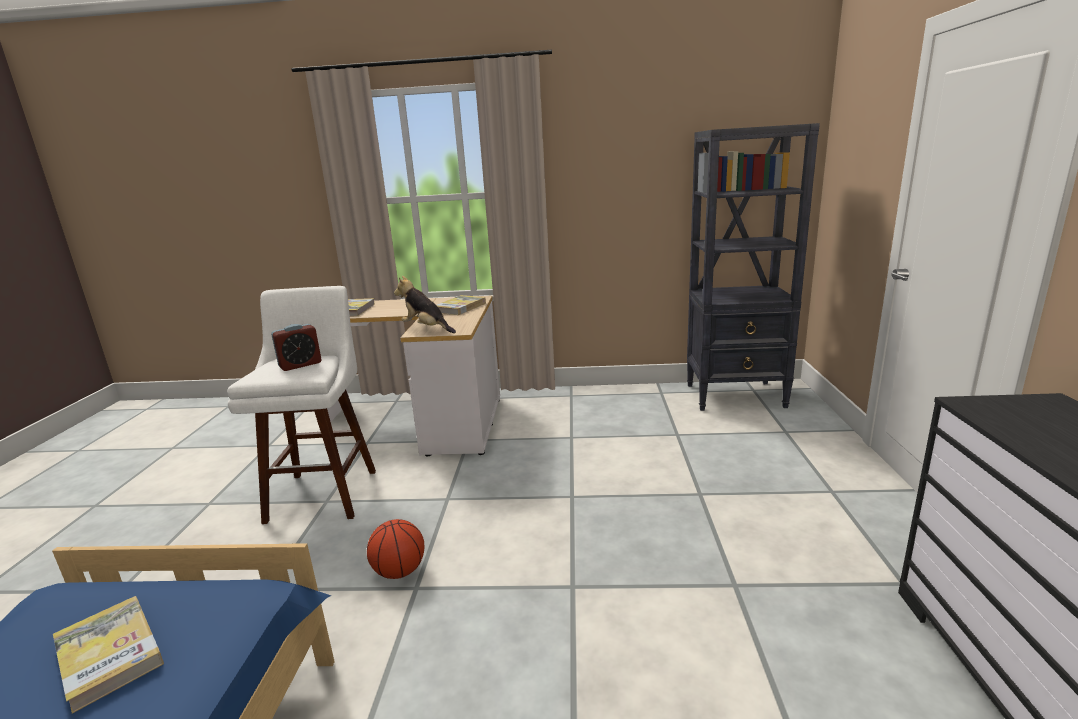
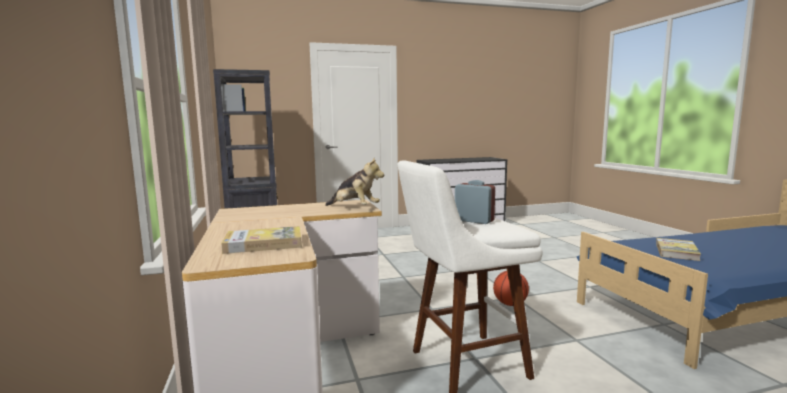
camera: 110 degrees left, 10 degrees down
plush toy [394,276,456,333] -> plush toy turned 75 degrees counterclockwise [325,158,384,206]
book [436,295,486,315] -> none

